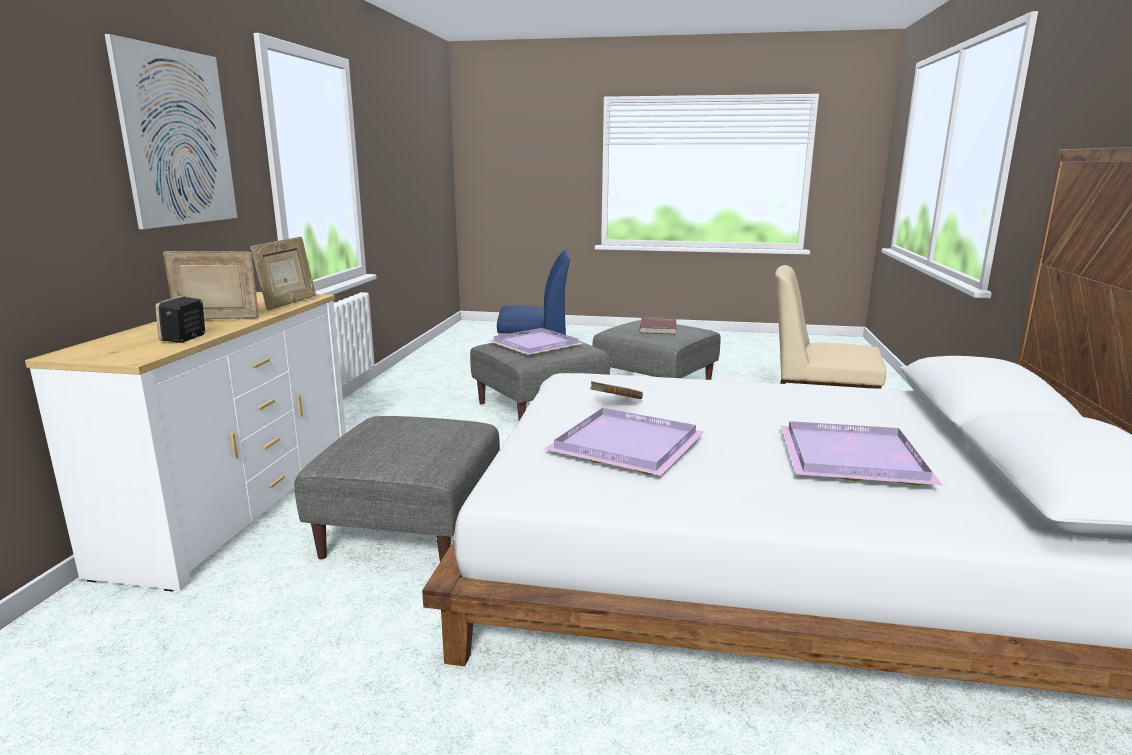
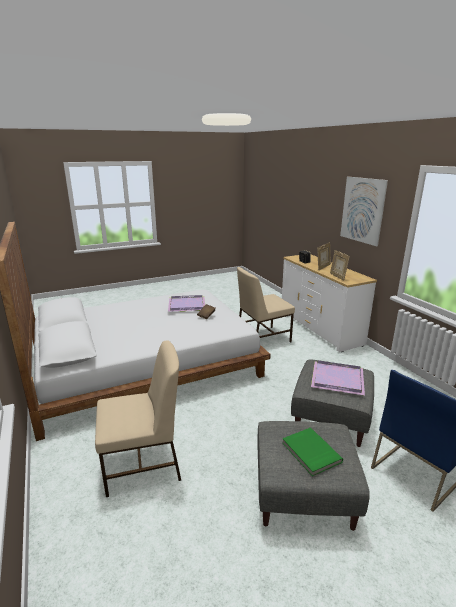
camera: 145 degrees right, 5 degrees up
grey ottoman [294,416,500,561] -> beige chair [237,267,295,342]
red book [639,317,677,334] -> green book [282,428,343,476]
purple tray [781,421,942,486] -> none

